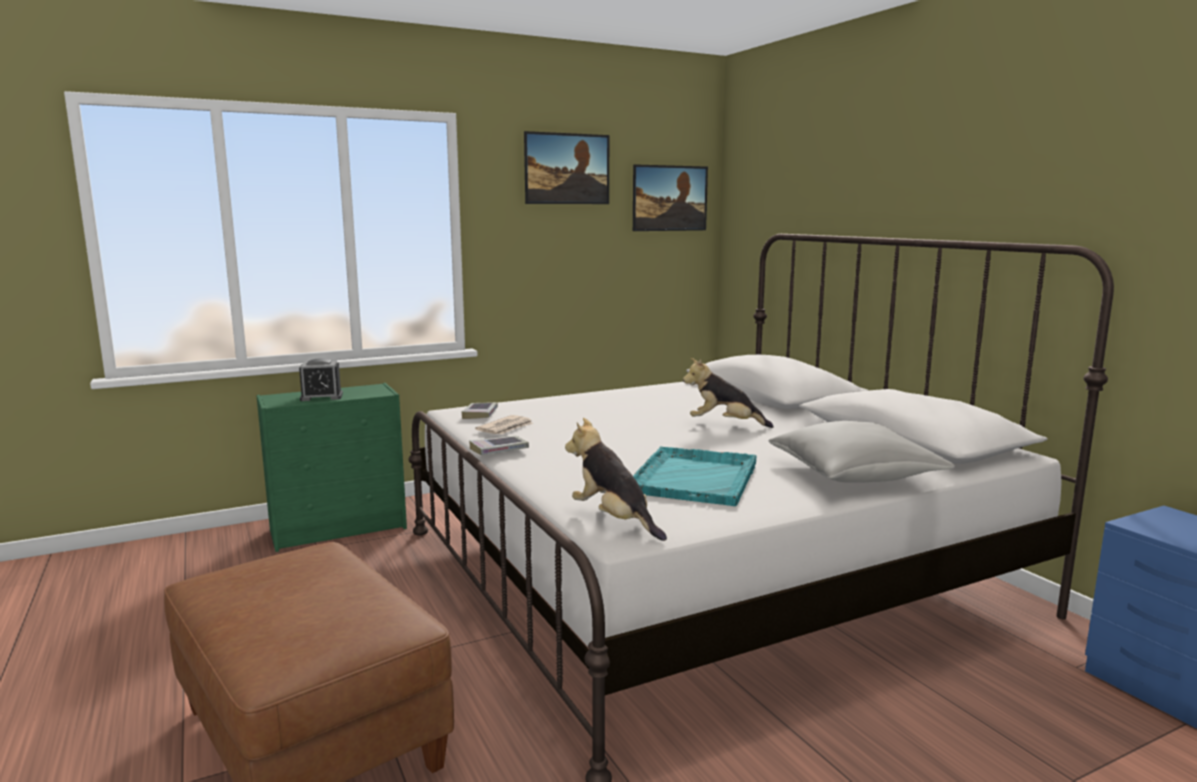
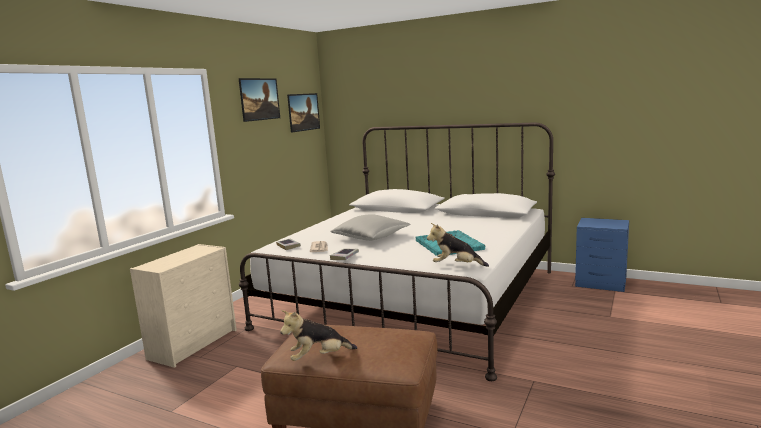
camera: 35 degrees left, 0 degrees up
green dresser [256,383,407,552] -> beige dresser [130,244,237,368]
alarm clock [299,358,343,401] -> none
plush toy [683,358,773,428] -> plush toy moved to [280,310,357,361]
grey pillow [769,421,955,483] -> grey pillow moved to [330,214,410,241]

